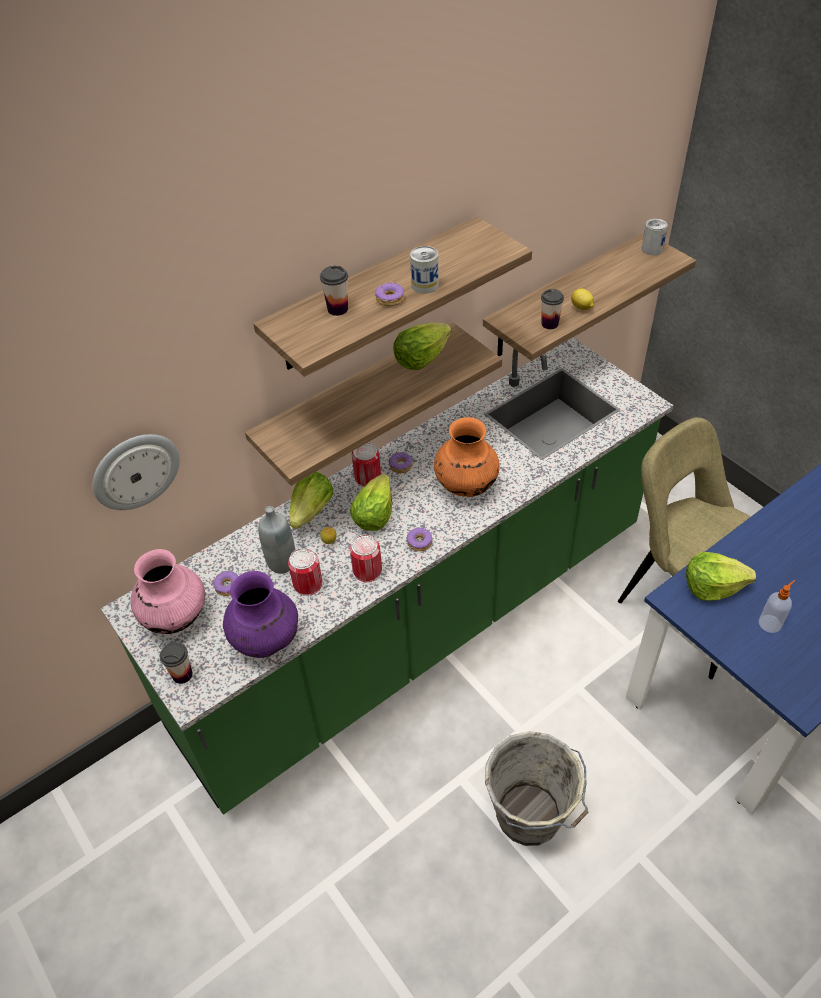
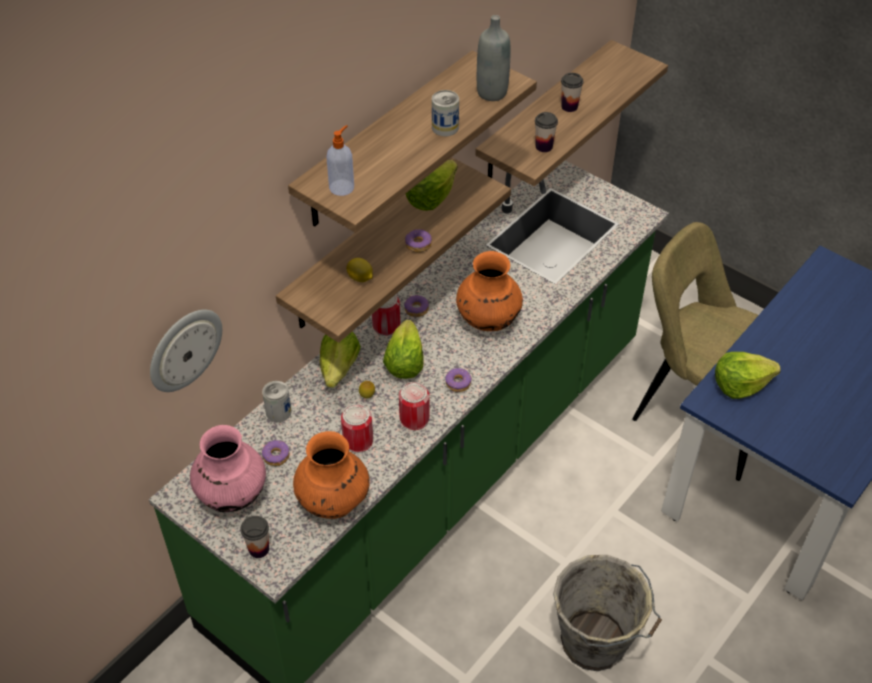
camera: 15 degrees left, 0 degrees up
purple vase [223,571,298,658] -> orange vase [293,431,370,519]
grey bottle [258,506,295,574] -> grey bottle moved to [477,15,511,101]
cup [320,266,348,316] -> cup moved to [561,73,583,112]
donut [375,282,404,307] -> donut moved to [405,229,432,253]
lemon [571,289,594,310] -> lemon moved to [346,258,373,282]
can [642,219,668,255] -> can moved to [262,381,291,422]
soap dispenser [759,580,795,633] -> soap dispenser moved to [326,125,354,196]

